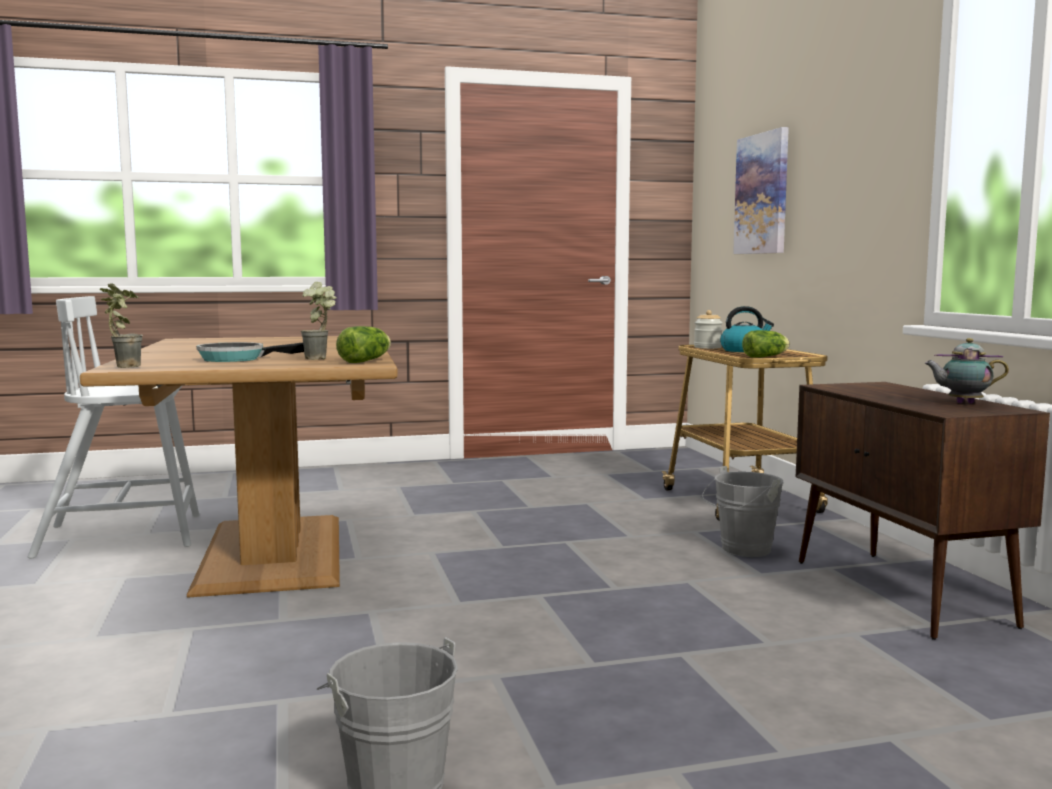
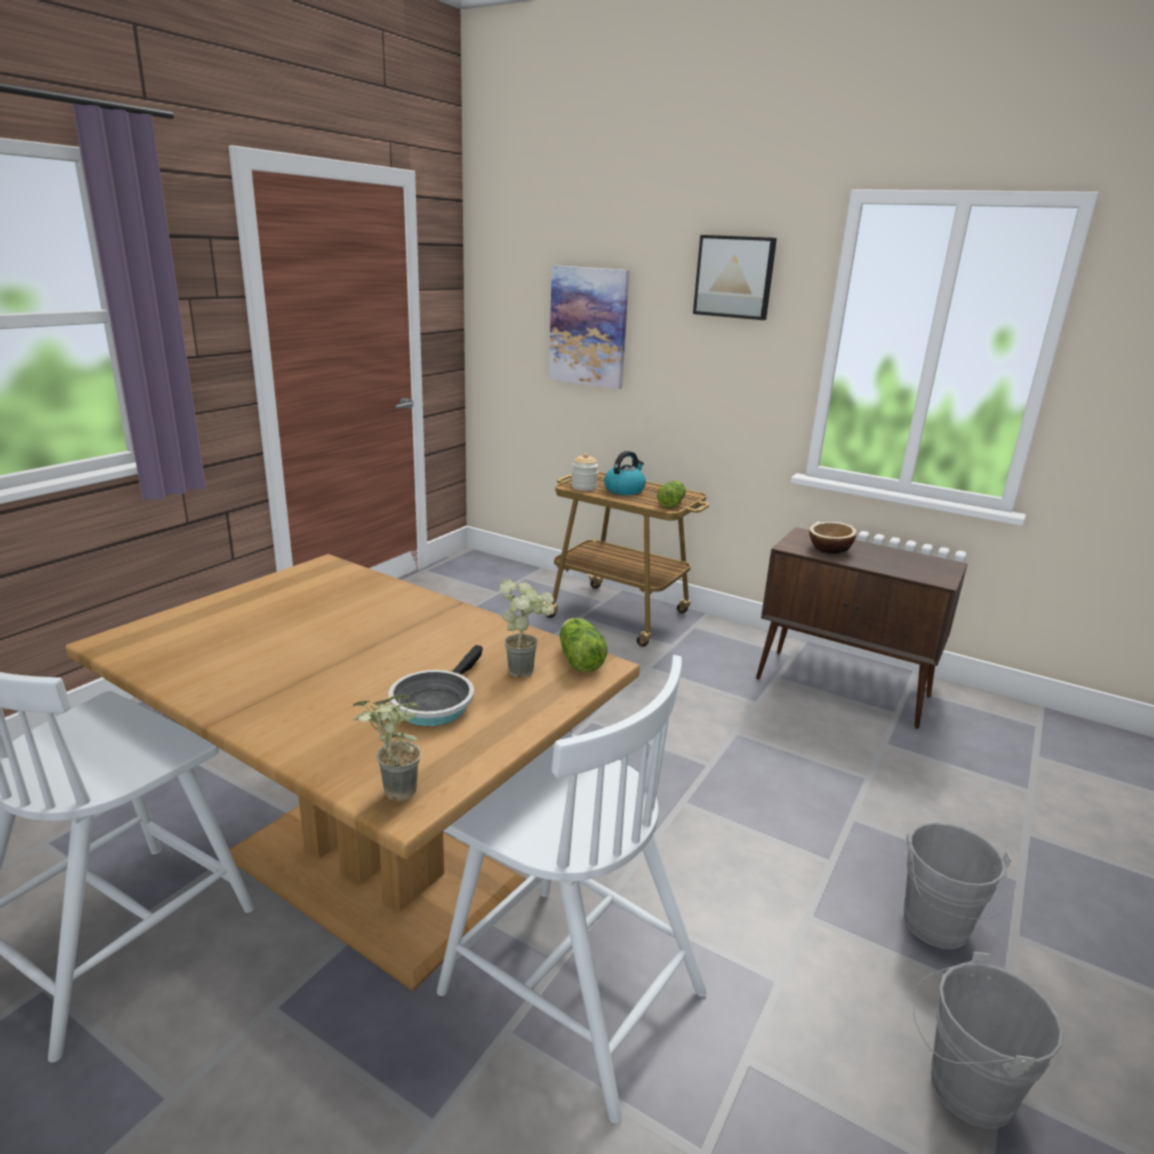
camera: 45 degrees left, 15 degrees up
grey bucket [702,466,784,557] -> grey bucket moved to [903,822,1011,949]
teapot [924,338,1009,404] -> none
none -> white chair [437,655,707,1124]
none -> picture [693,235,777,320]
none -> bowl [809,522,857,554]

